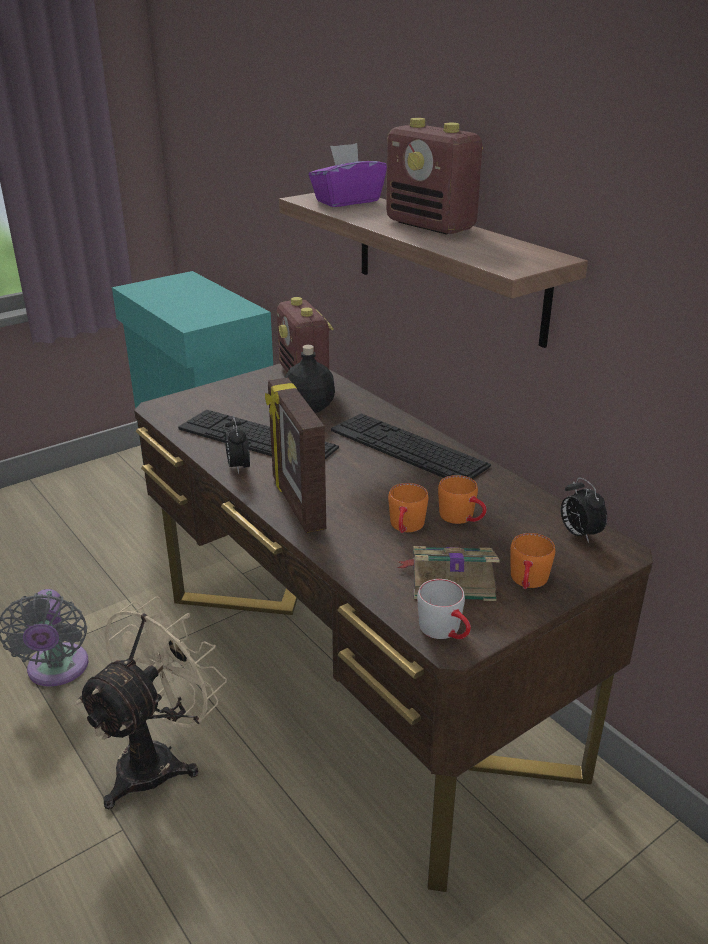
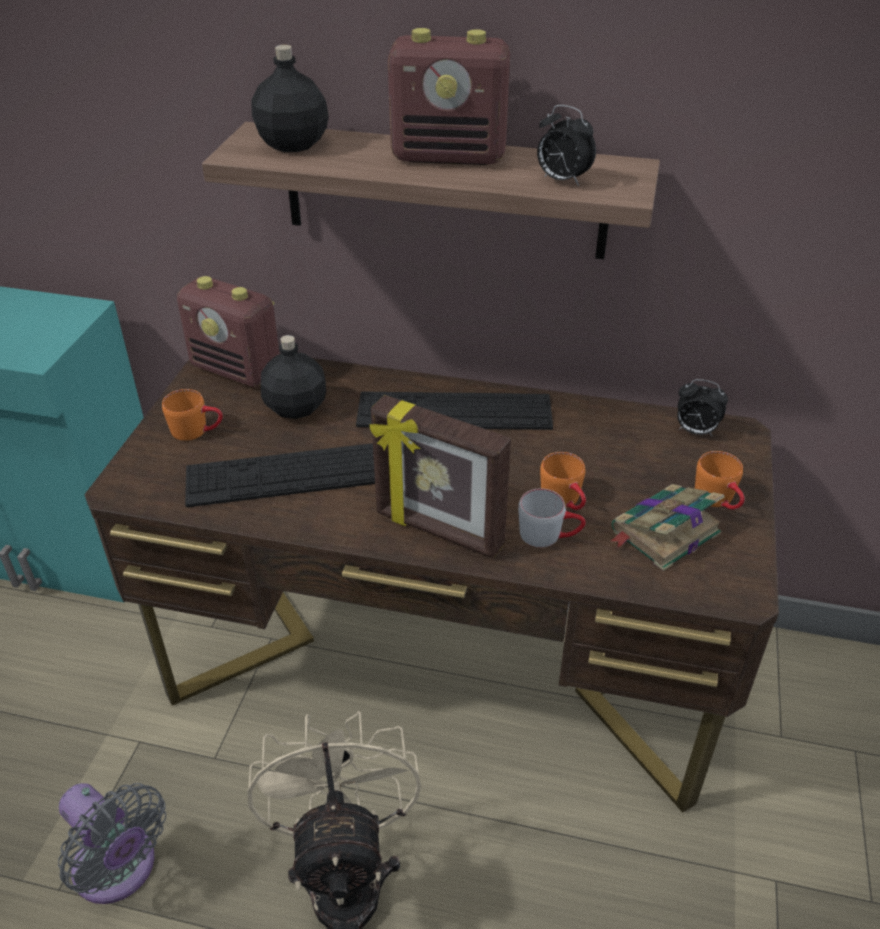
camera: 40 degrees left, 10 degrees up
alarm clock [225,415,250,474] -> alarm clock moved to [537,105,596,186]
purple tissue box [309,143,387,207] -> black bottle [252,45,329,152]
grey mug [417,579,471,639] -> grey mug moved to [518,488,586,547]
orange mug [438,475,487,524] -> orange mug moved to [162,389,223,441]

